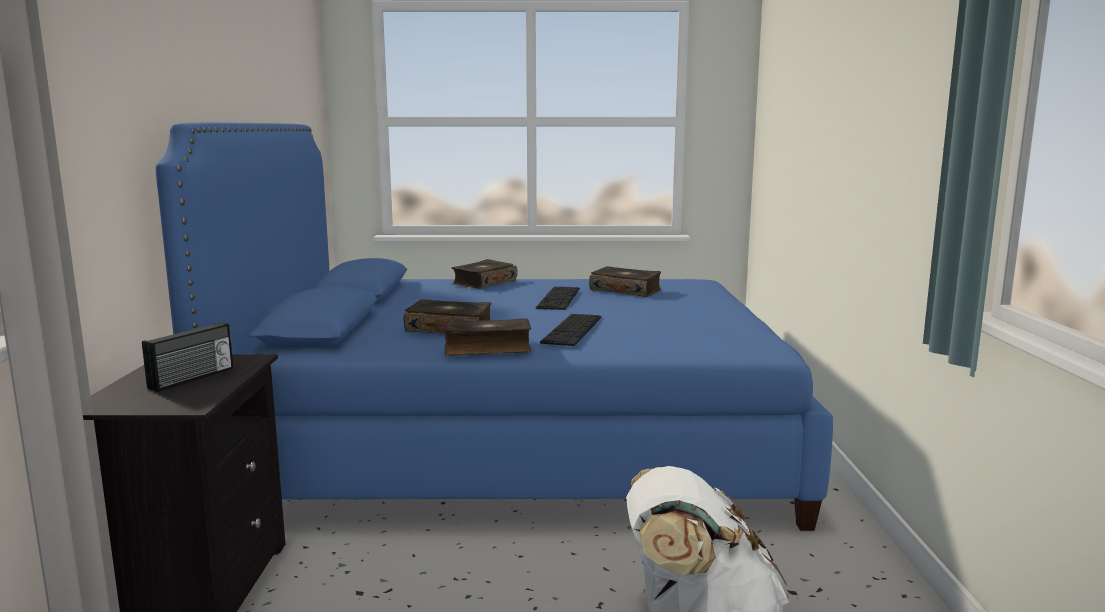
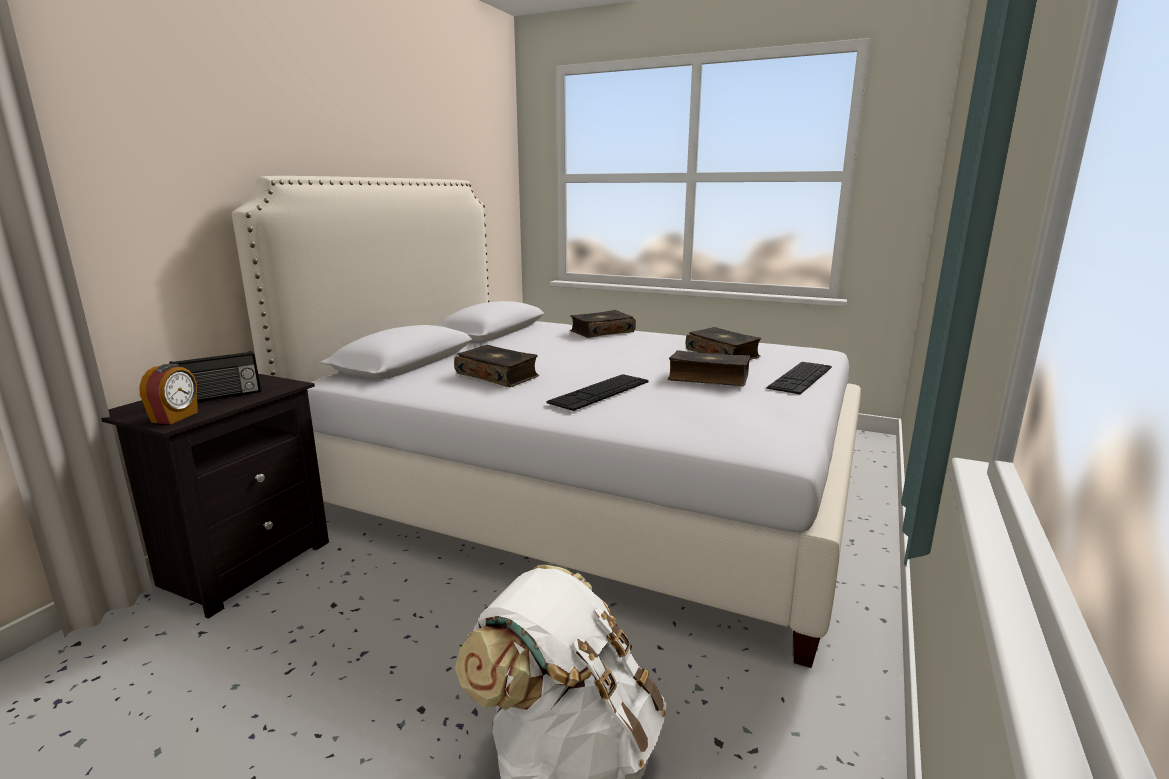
camera: 25 degrees right, 5 degrees up
blue bed [156,122,833,531] -> white bed [232,176,861,668]
book [444,318,531,356] -> book moved to [668,350,750,386]
keyboard [536,287,580,310] -> keyboard moved to [767,362,832,394]
none -> alarm clock [139,364,198,424]

